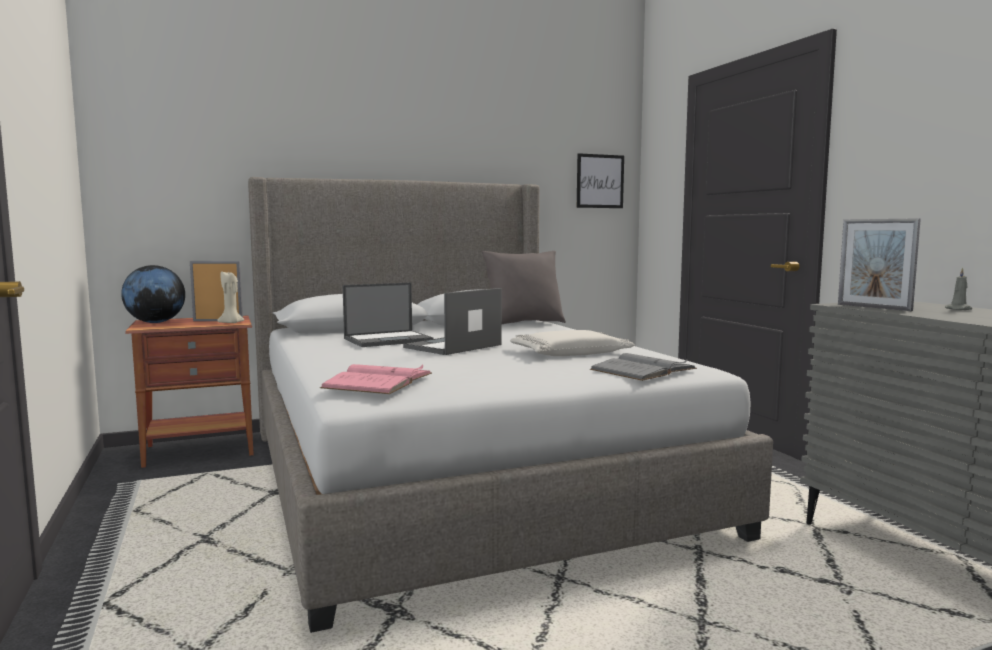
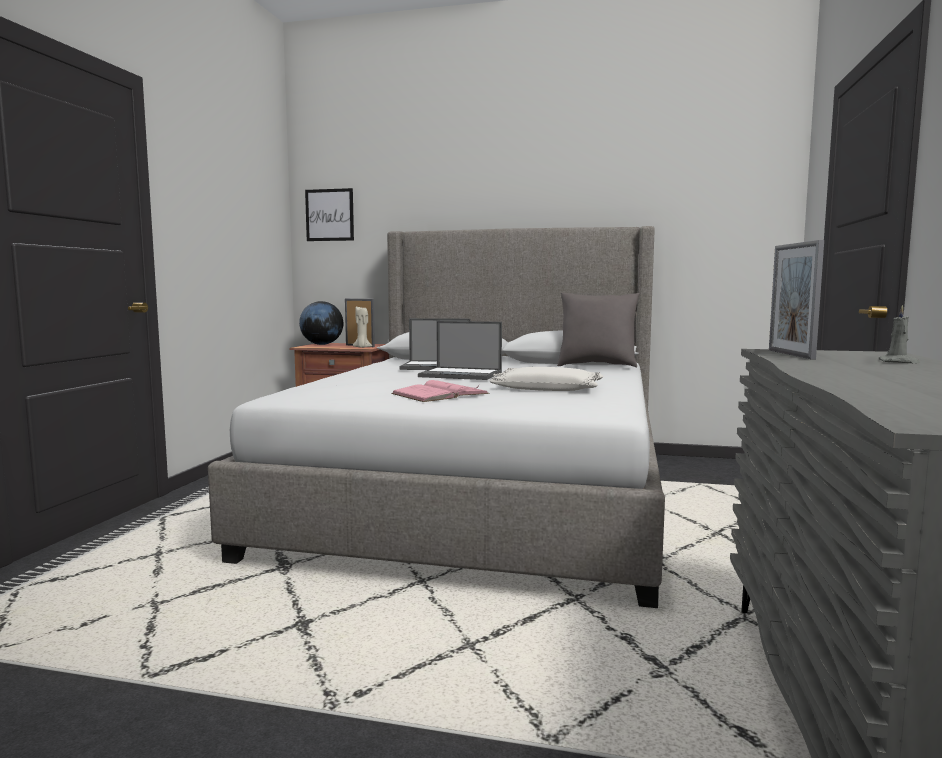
camera: 35 degrees right, 0 degrees up
pink book [320,364,432,394] -> pink book moved to [391,380,490,402]
laptop [403,288,502,355] -> laptop turned 150 degrees counterclockwise [418,321,502,380]
picture [577,153,624,208] -> picture moved to [305,188,354,241]
grey book [590,353,697,381] -> none

